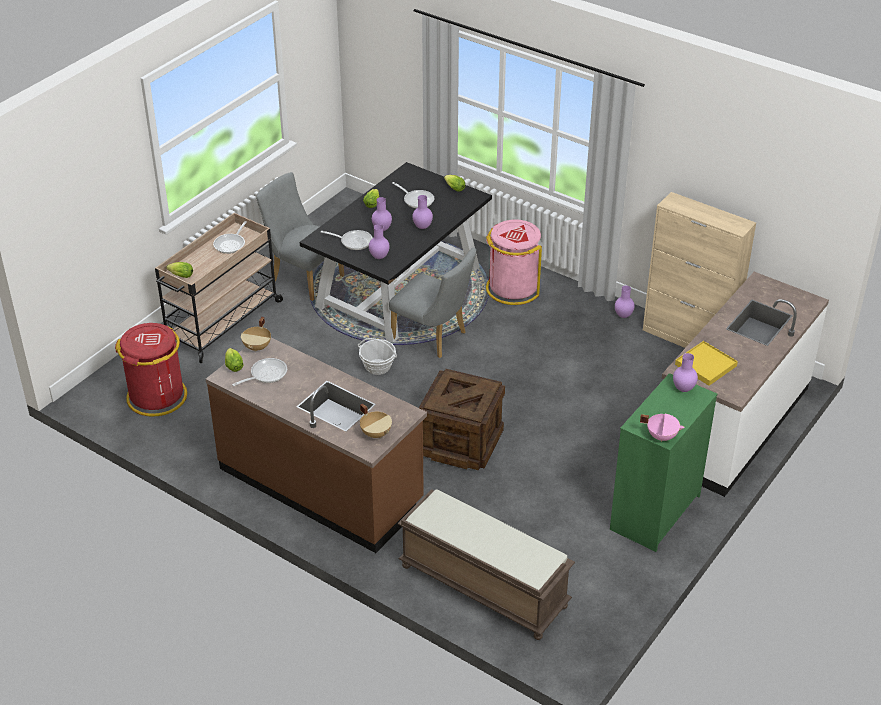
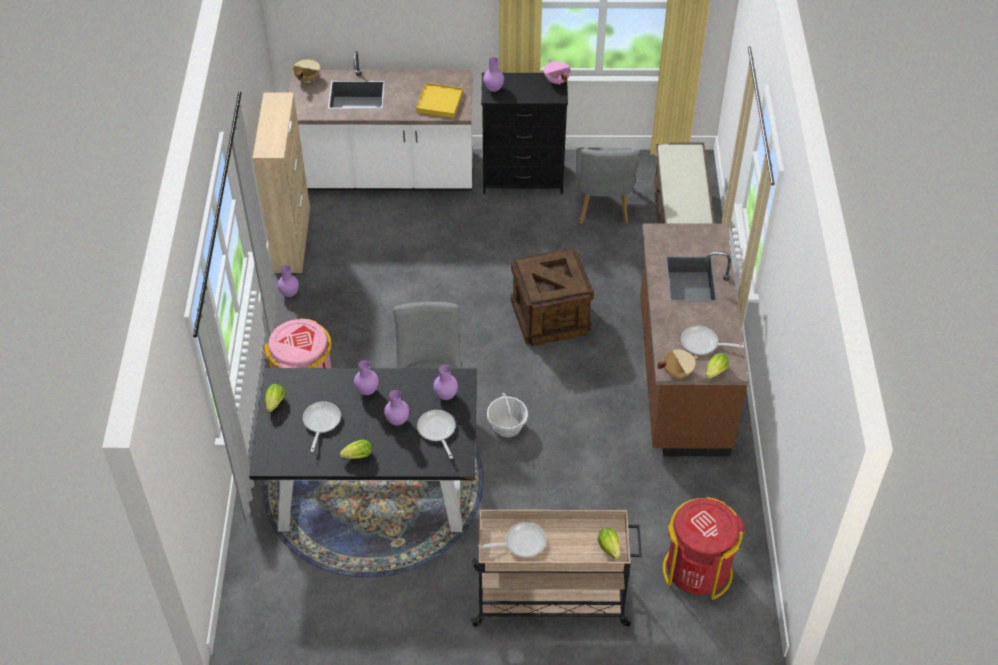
camera: 125 degrees left, 10 degrees up
grey chair [256,172,344,301] -> grey chair moved to [575,147,640,224]
beige cooking pot [360,404,392,438] -> beige cooking pot moved to [293,58,320,83]
green dresser [610,373,717,552] -> black dresser [481,73,568,194]

